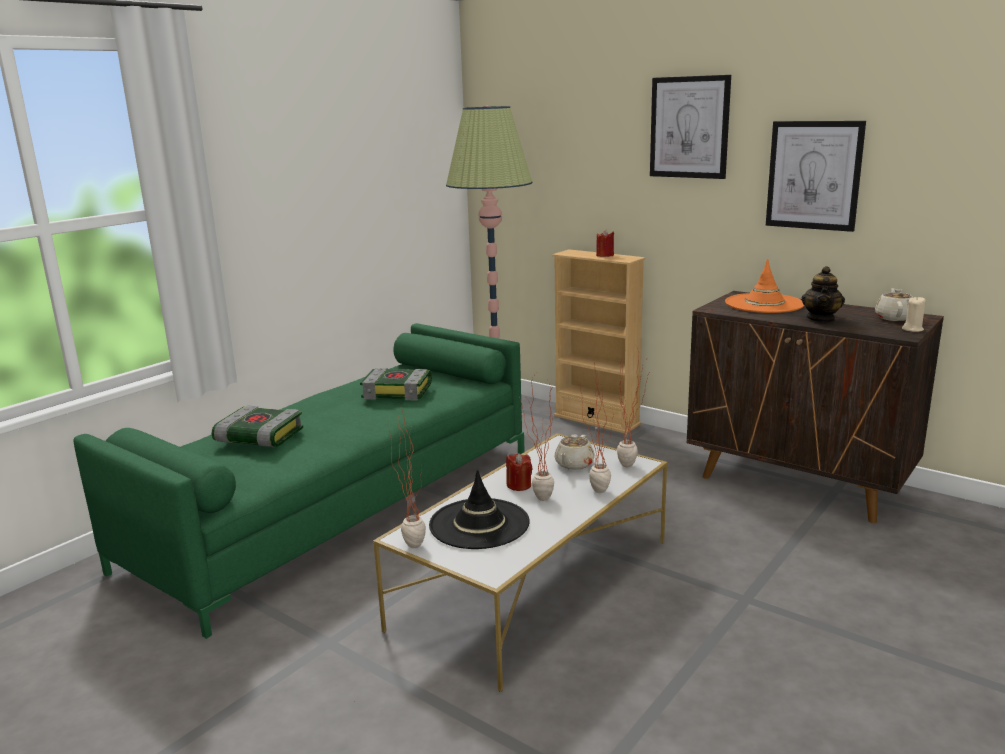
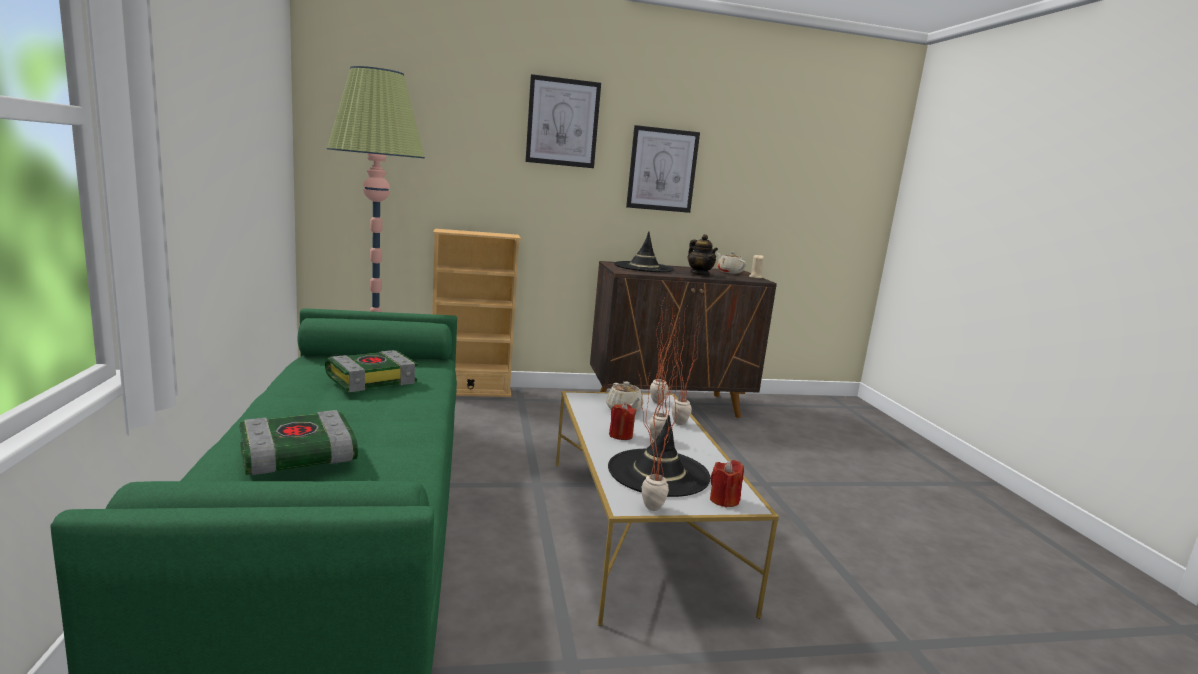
camera: 50 degrees left, 5 degrees down
red candle [596,230,614,257] -> red candle moved to [710,460,744,508]
orange hat [725,259,804,313] -> black hat [614,232,674,272]

